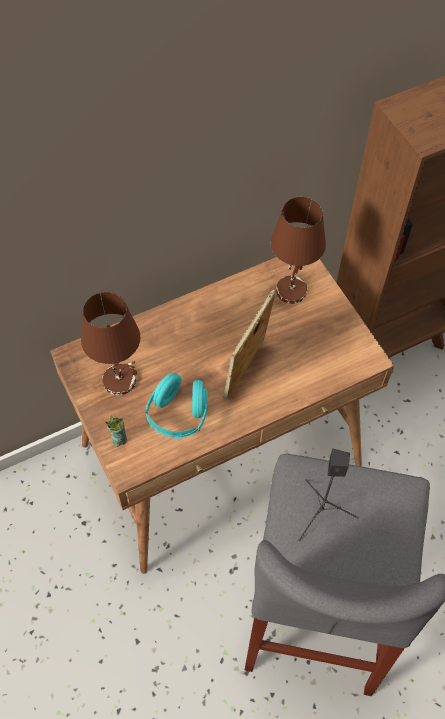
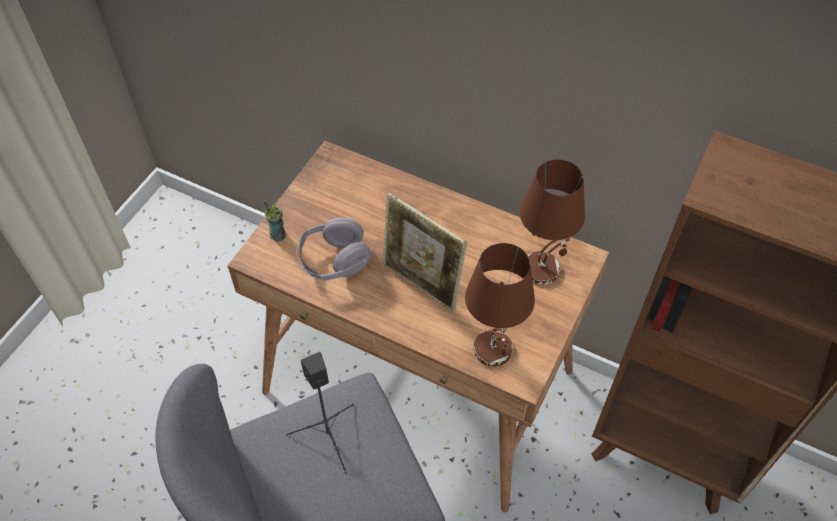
camera: 55 degrees right, 5 degrees down
brown table lamp [81,292,140,395] -> brown table lamp moved to [465,243,535,367]
turquoise headphones [145,373,208,439] -> grey headphones [296,218,371,281]
picture frame [223,290,276,400] -> picture frame turned 135 degrees counterclockwise [383,192,467,312]

